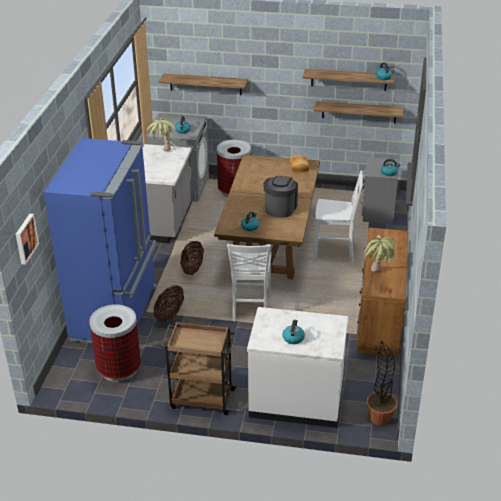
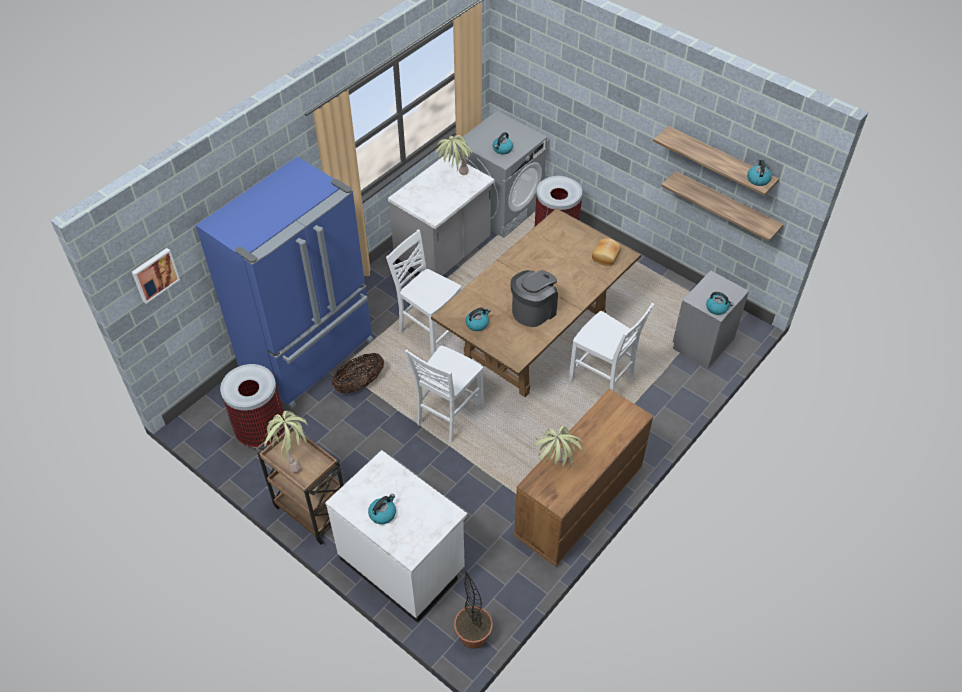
camera: 30 degrees right, 15 degrees up
shelf [159,73,248,95] -> none
basket [180,241,204,275] -> white chair [386,229,461,356]
none -> potted plant [264,411,308,473]

